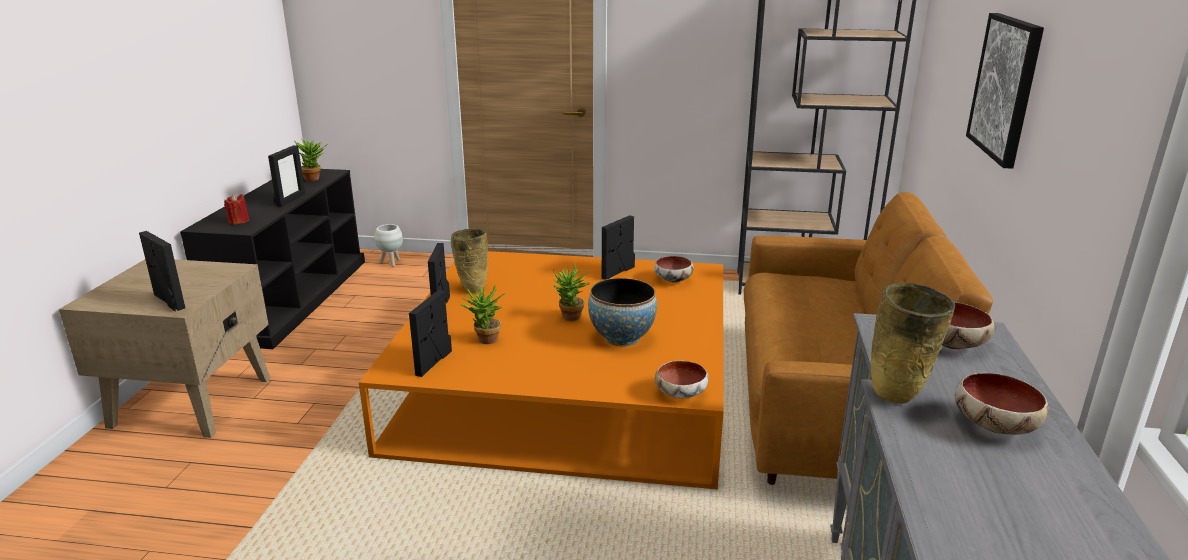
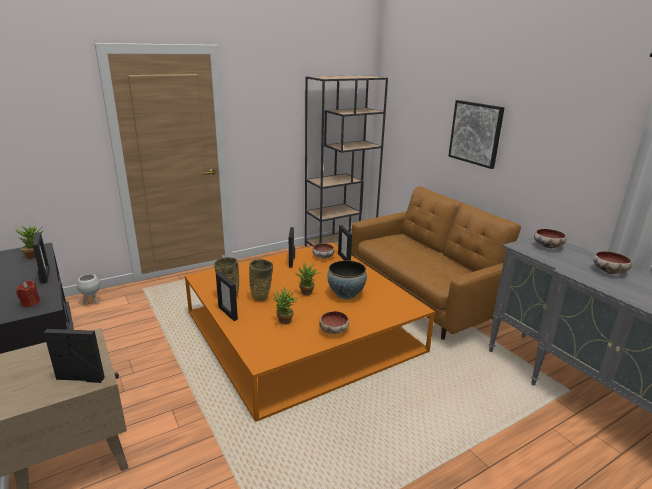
camera: 40 degrees left, 0 degrees up
picture frame [409,290,452,377] -> picture frame moved to [338,225,352,261]
bowl [655,361,709,398] -> bowl moved to [319,311,349,334]
beige vase [871,283,955,404] -> beige vase moved to [249,259,273,301]

